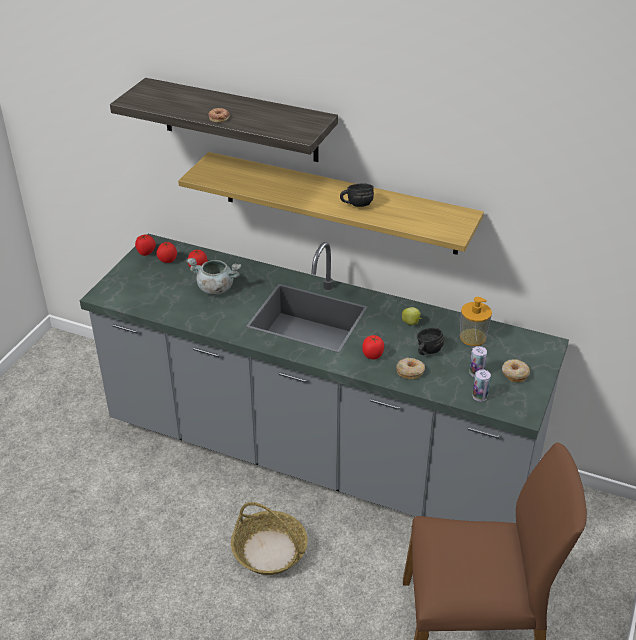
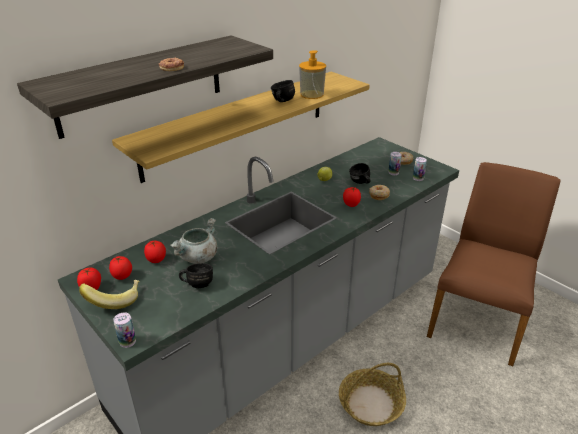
camera: 65 degrees left, 5 degrees down
soap dispenser [460,297,492,346] -> soap dispenser moved to [299,50,326,99]
none -> banana [79,280,140,309]
none -> can [113,312,136,348]
none -> black mug [179,263,213,288]

